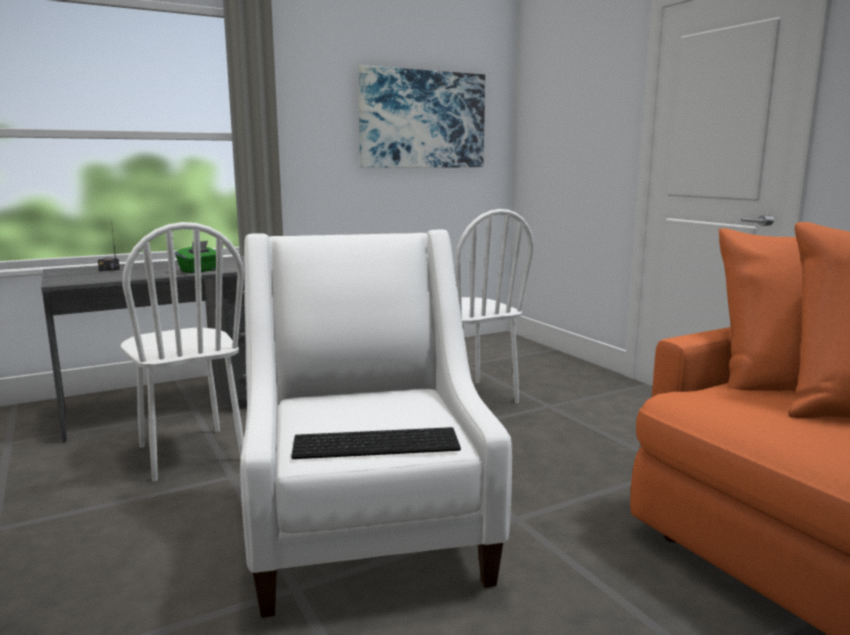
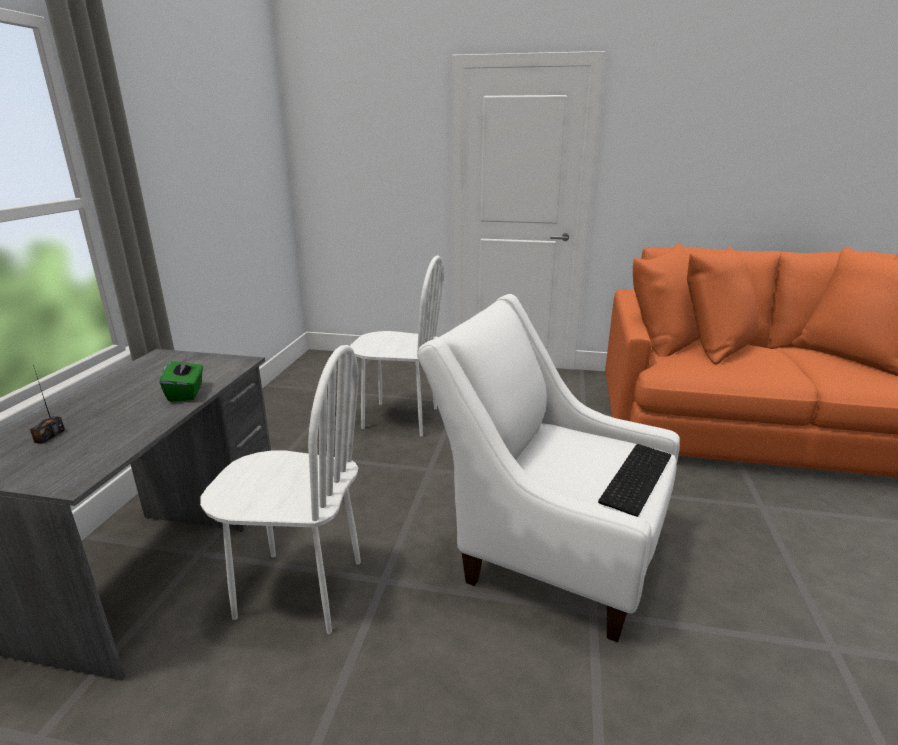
camera: 50 degrees left, 10 degrees up
picture [358,65,485,168] -> none

